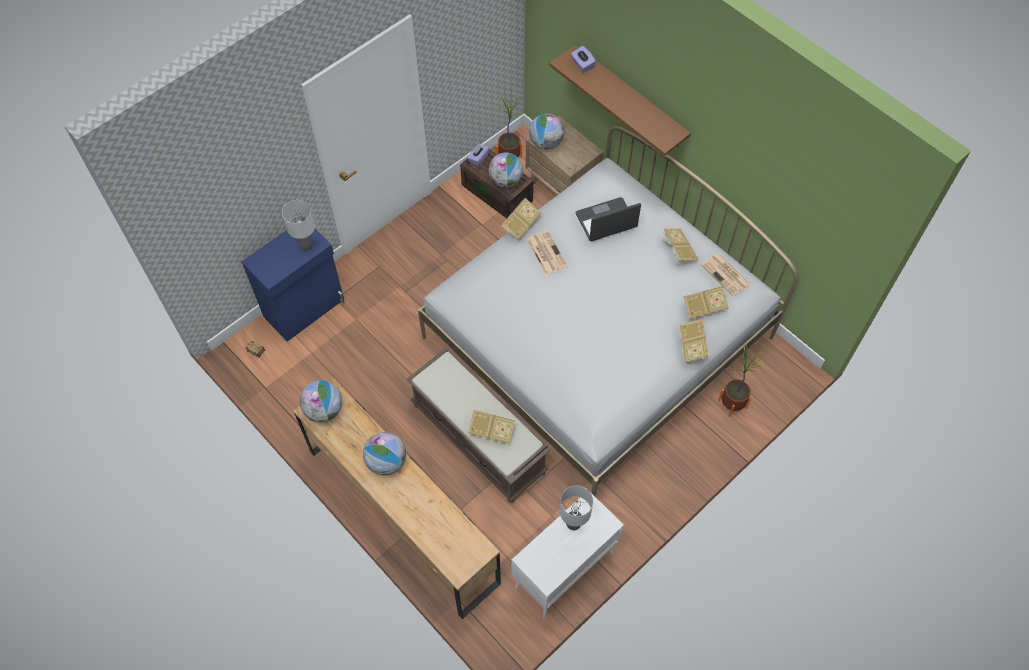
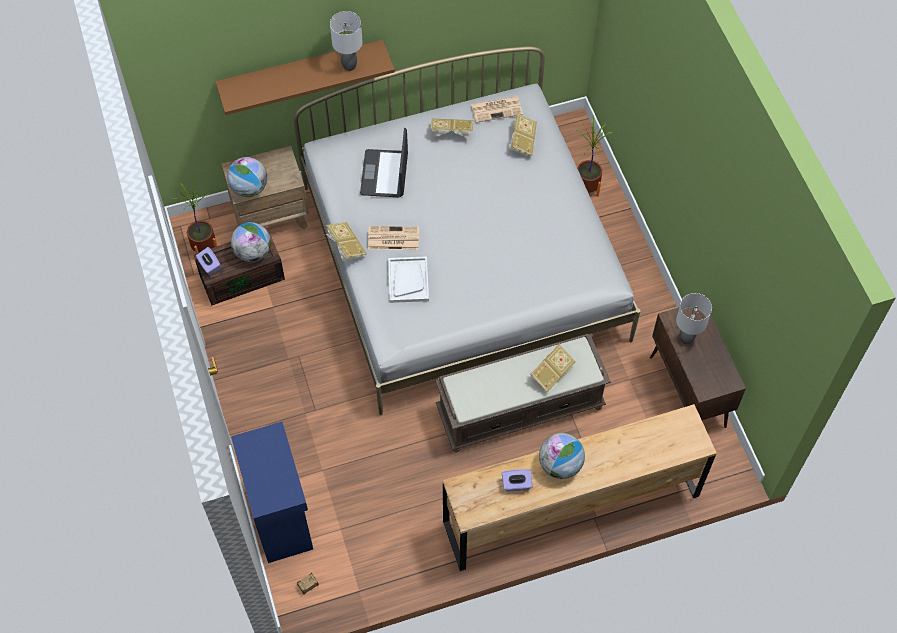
camera: 65 degrees left, 0 degrees up
grey table lamp [282,200,315,251] -> grey table lamp moved to [330,11,363,71]
globe [299,380,342,422] -> none
white cabinet [511,492,624,619] -> brown cabinet [650,308,746,428]
purple tissue box [571,46,596,73] -> purple tissue box moved to [502,469,532,491]
book [680,319,710,363] -> none
none -> white tray [388,256,429,303]

